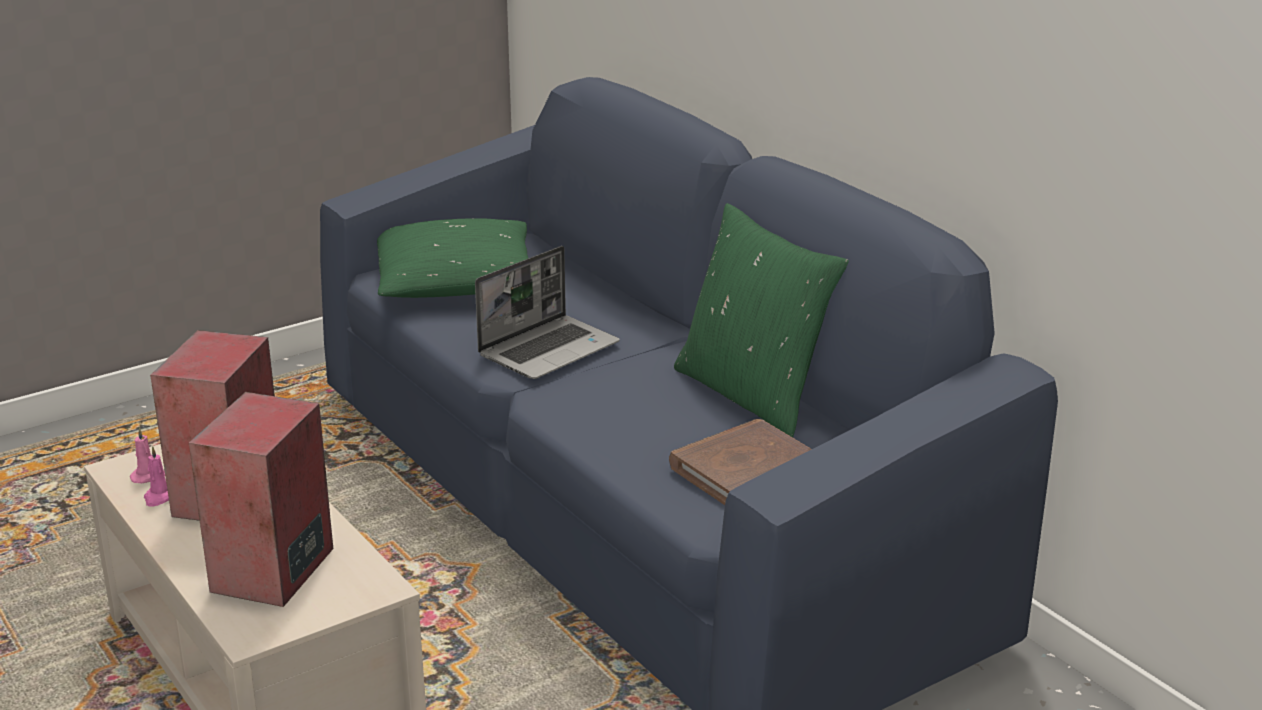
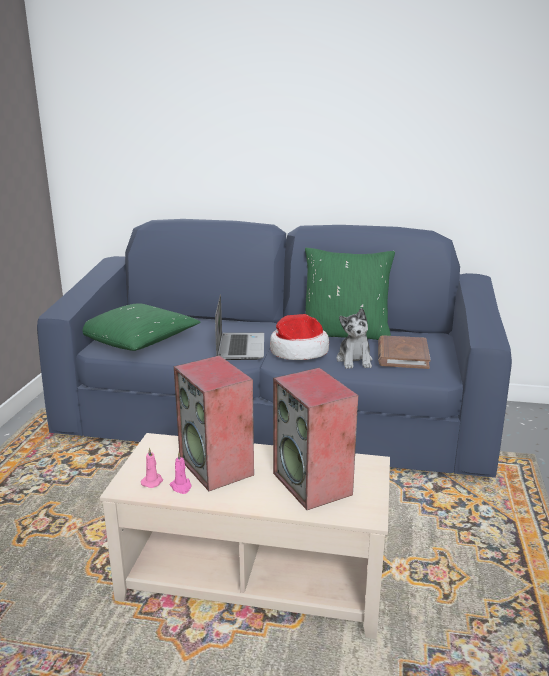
camera: 45 degrees left, 5 degrees down
none -> hat [270,314,329,360]
none -> plush toy [336,308,373,369]

